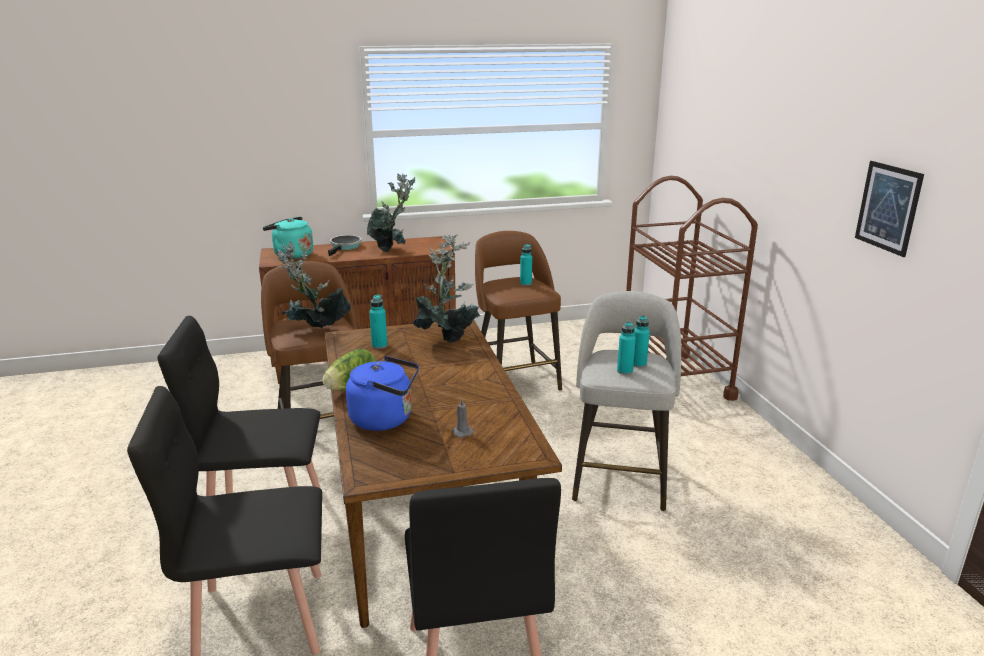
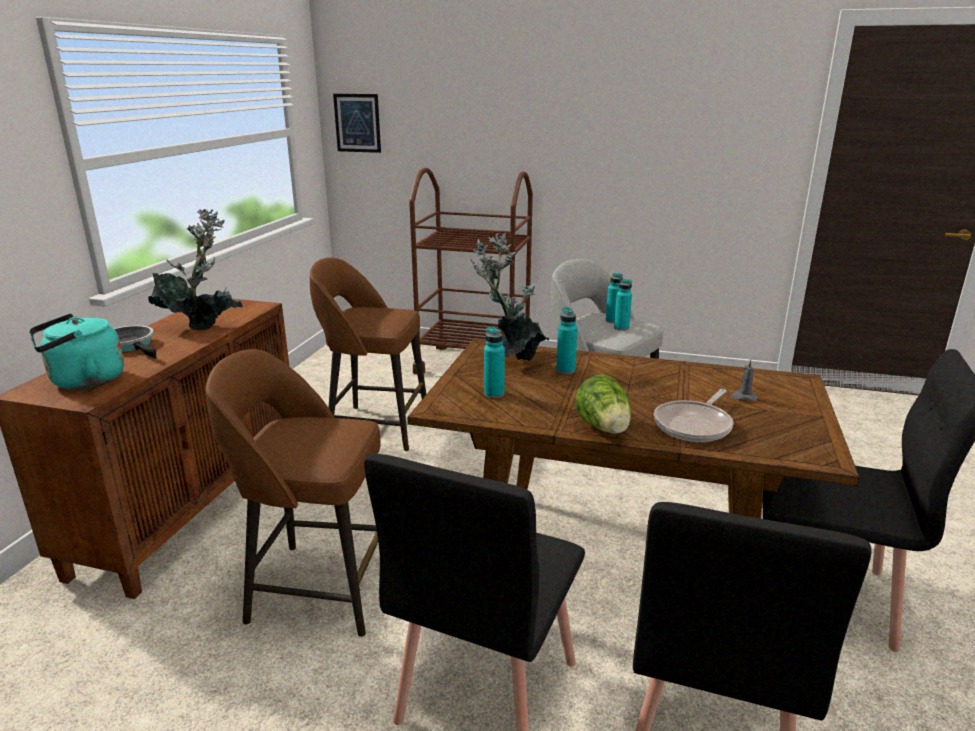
camera: 60 degrees left, 0 degrees up
potted plant [277,242,351,328] -> none
blue kettle [346,356,419,431] -> frying pan [654,389,733,442]
turquoise bottle [520,244,532,286] -> turquoise bottle moved to [556,307,578,374]
picture [855,161,924,257] -> picture moved to [333,94,381,153]

